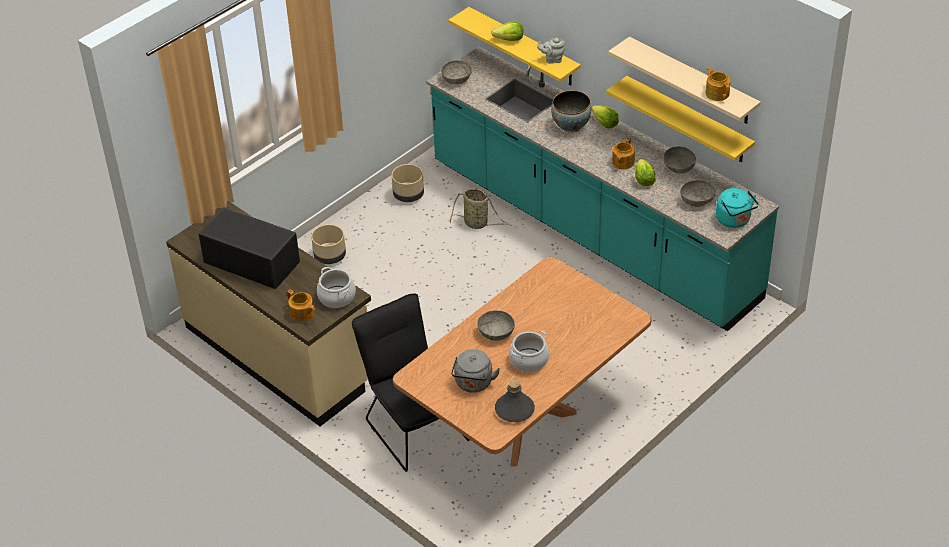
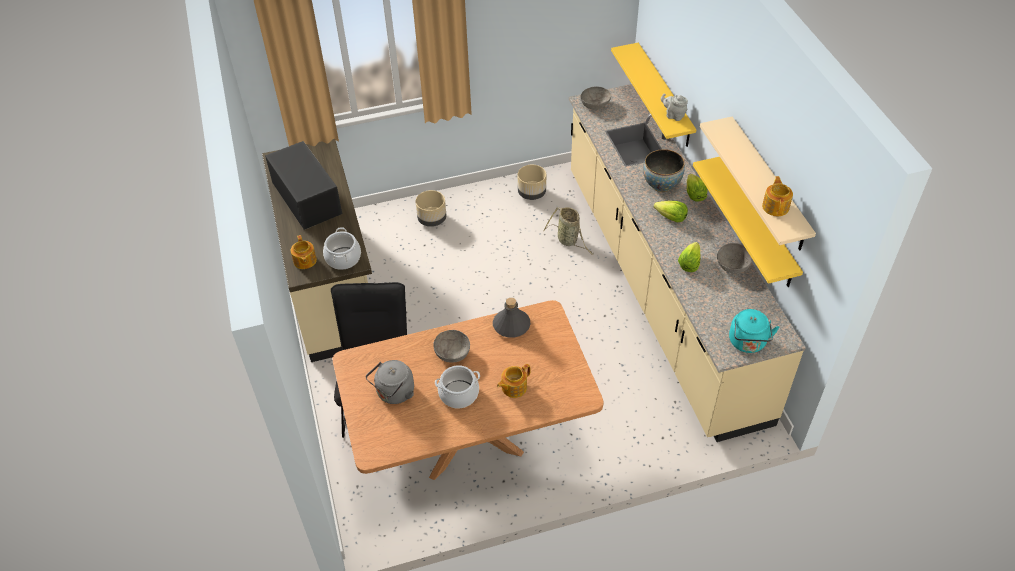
camera: 30 degrees right, 5 degrees up
turquoise counter [426,47,779,331] -> beige counter [569,84,806,442]
lettuce [491,22,523,41] -> lettuce moved to [654,201,688,223]
grey bottle [495,380,535,422] -> grey bottle moved to [493,298,530,338]
teapot [612,137,635,169] -> teapot moved to [497,364,530,398]
grey bowl [680,180,716,207] -> none

